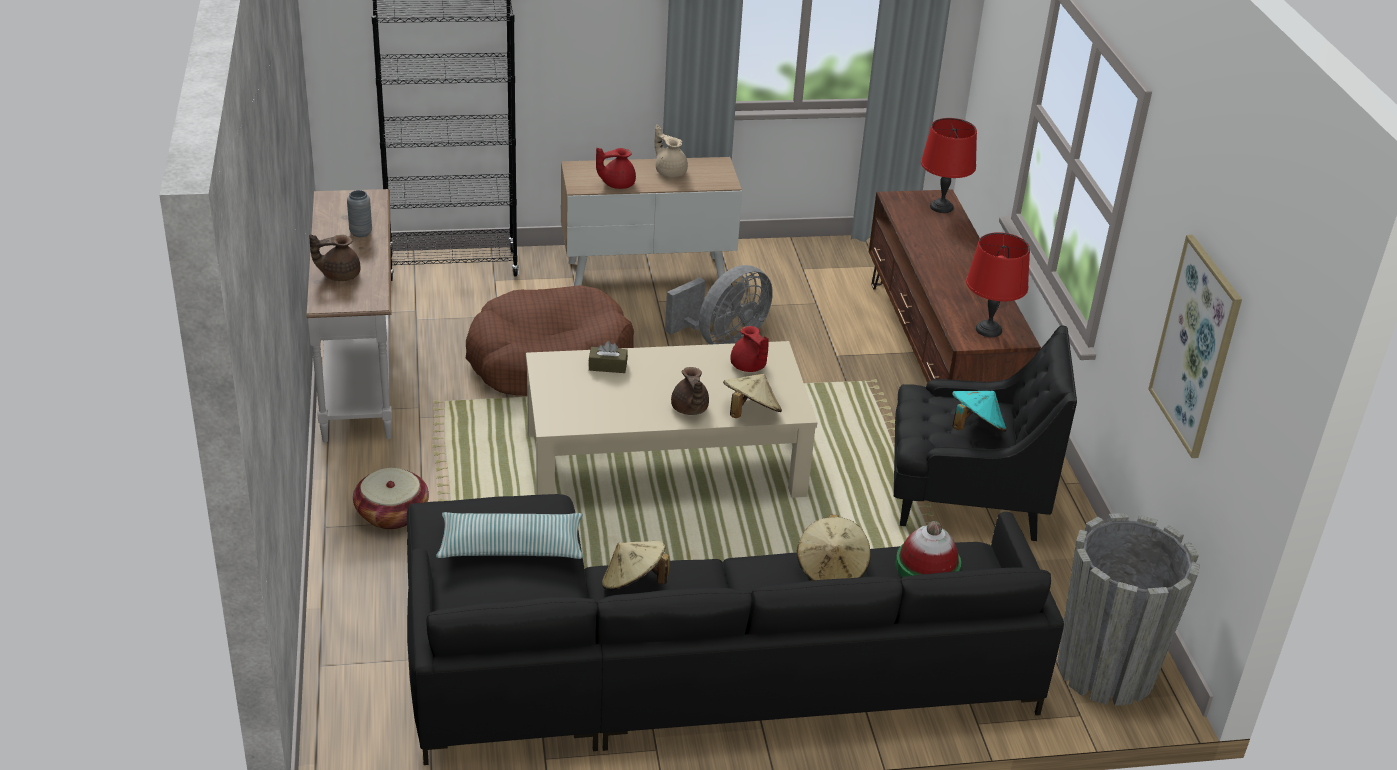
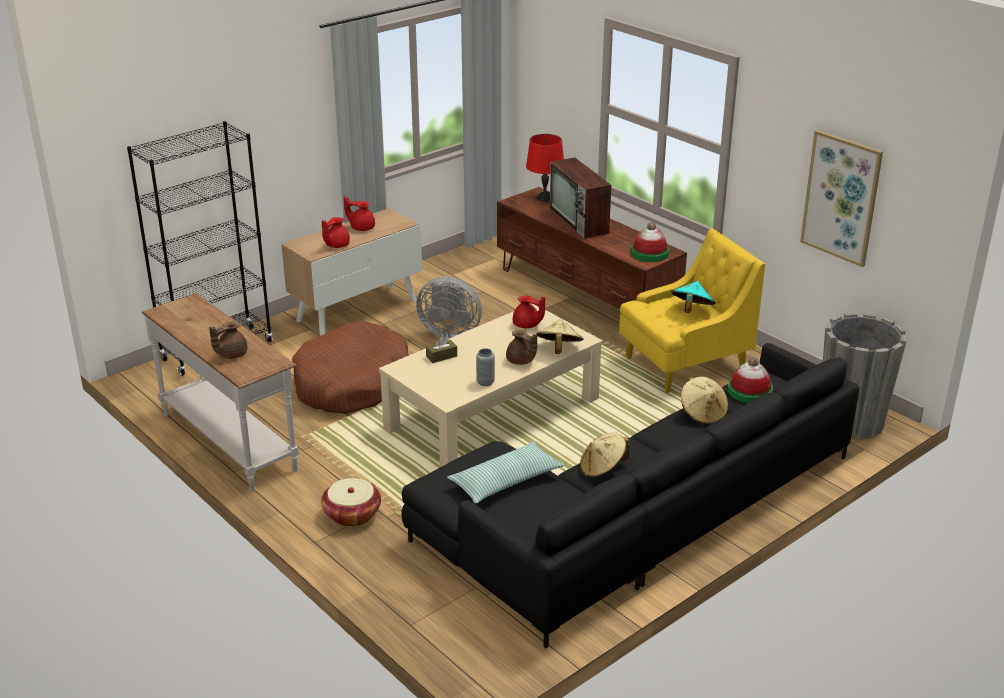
camera: 30 degrees left, 5 degrees down
grey vase [347,190,372,237] -> grey vase moved to [476,348,495,386]
beige teapot [654,125,688,177] -> red teapot [344,196,375,231]
grey fan [665,265,773,344] -> grey fan turned 90 degrees clockwise [416,276,482,338]
black armchair [894,325,1077,541] -> yellow armchair [619,229,765,393]
red table lamp [966,232,1030,337] -> hat [631,222,669,262]
none -> television [550,157,611,239]

